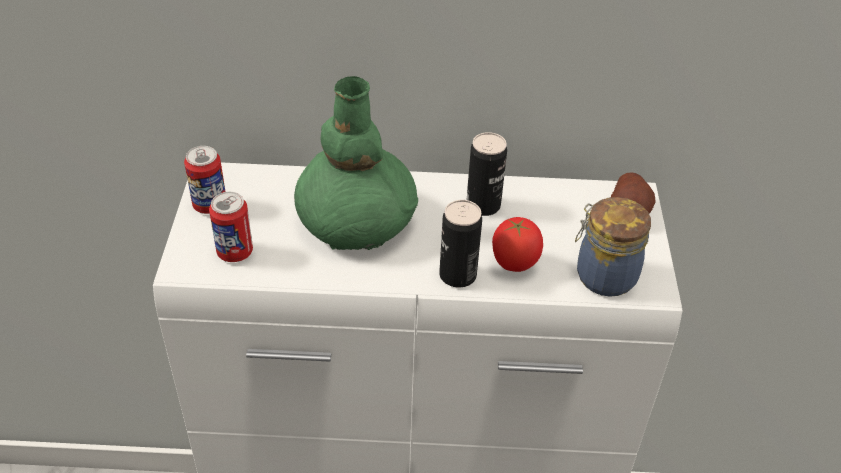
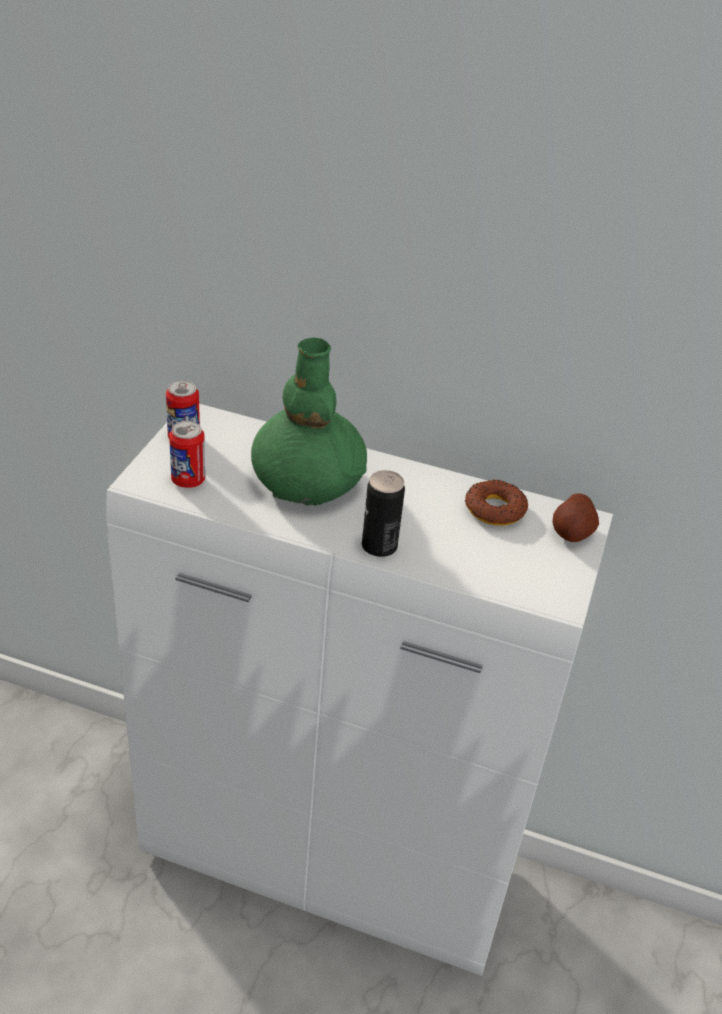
camera: 15 degrees right, 5 degrees down
can [467,132,507,216] -> none
tomato [492,217,543,272] -> none
jar [575,197,651,297] -> none
none -> donut [465,479,528,526]

